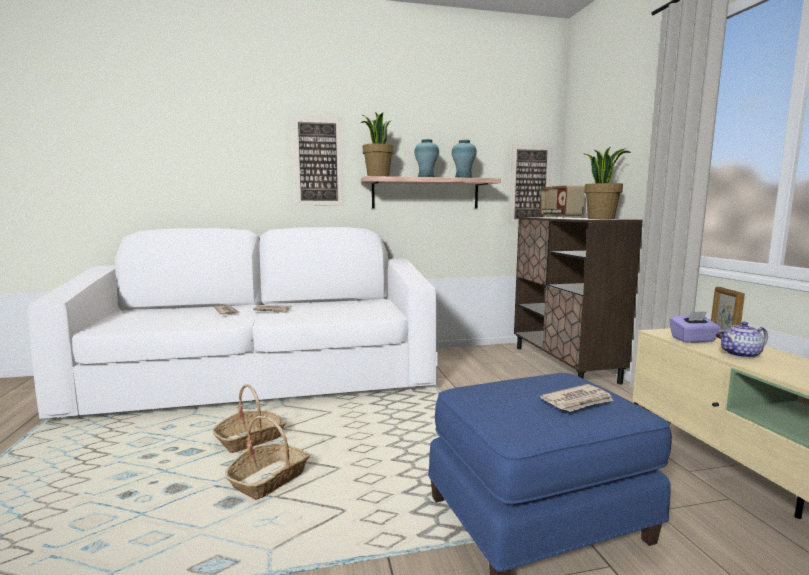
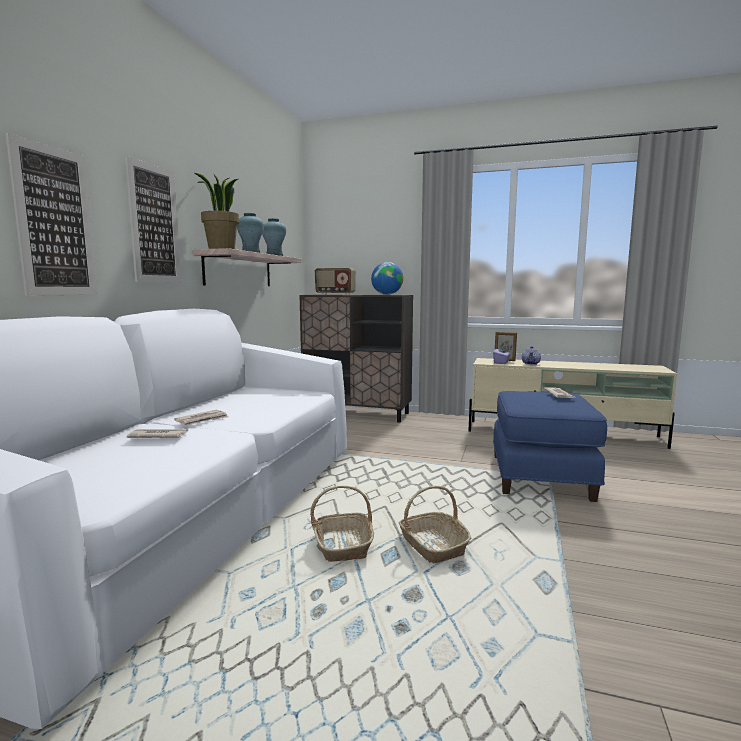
camera: 60 degrees left, 0 degrees up
picture [509,144,552,224] -> picture moved to [5,133,98,296]
potted plant [583,146,631,219] -> globe [371,262,403,295]

